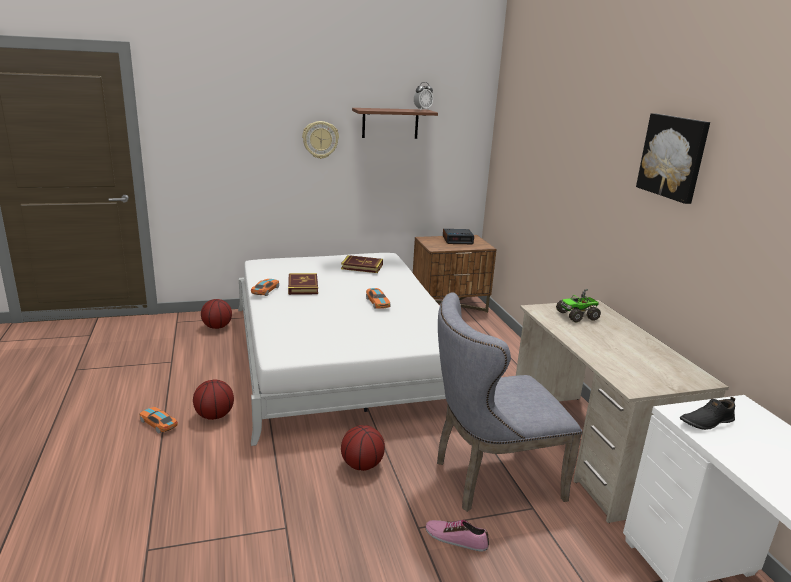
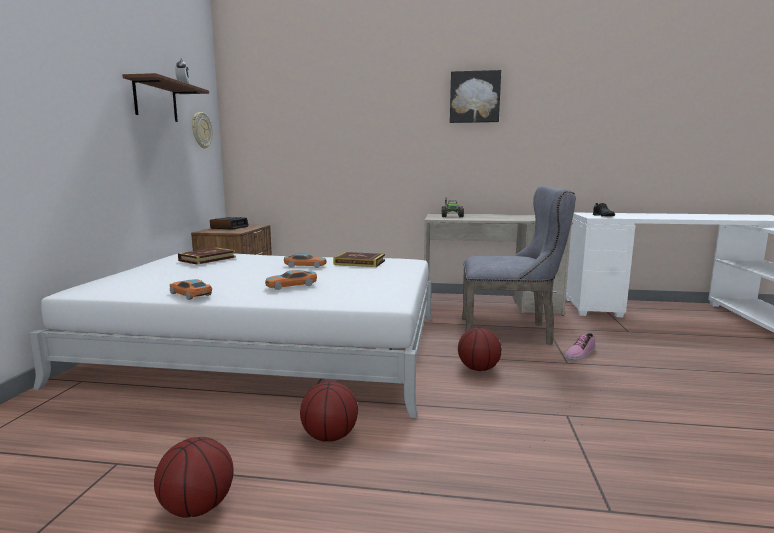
camera: 65 degrees left, 10 degrees down
toy car [140,407,178,434] -> toy car moved to [265,270,317,290]
basketball [201,299,232,329] -> basketball moved to [154,437,234,518]
book [288,273,318,295] -> book moved to [333,252,385,267]
wall clock [302,121,339,159] -> wall clock moved to [192,112,213,149]
grey chair [437,292,582,512] -> grey chair turned 90 degrees counterclockwise [462,186,576,345]

